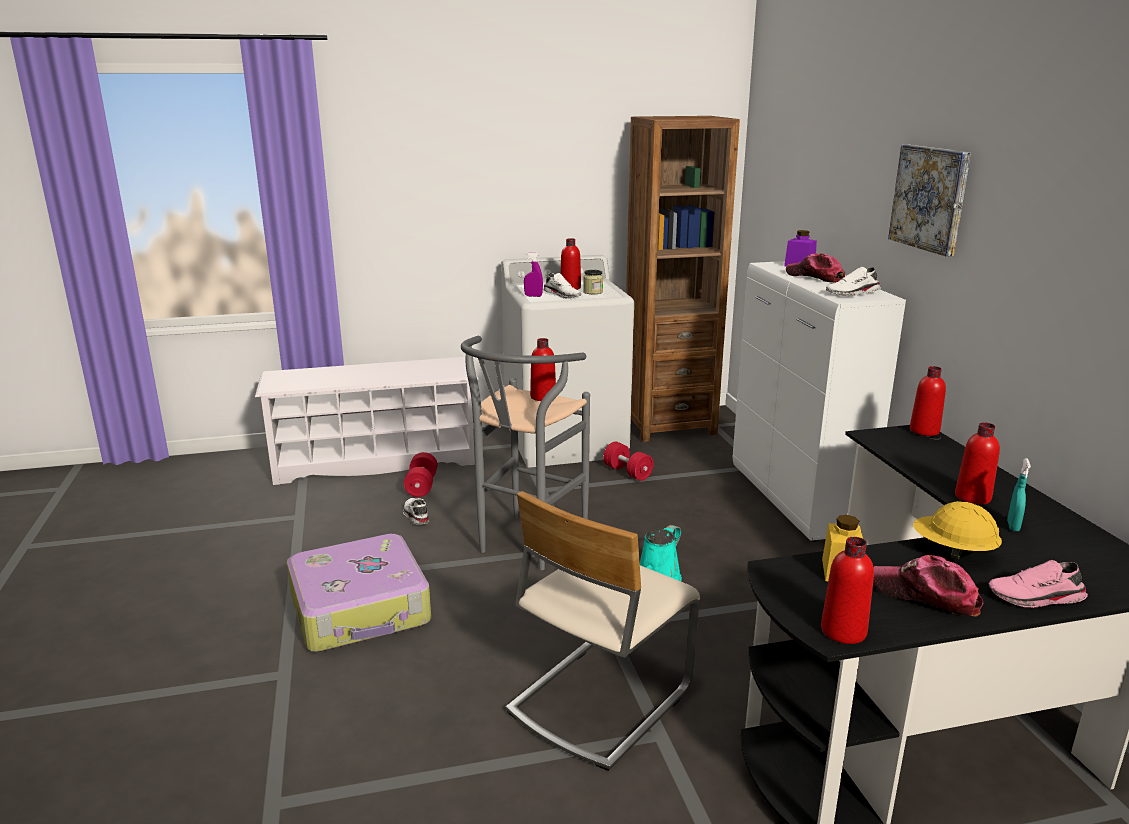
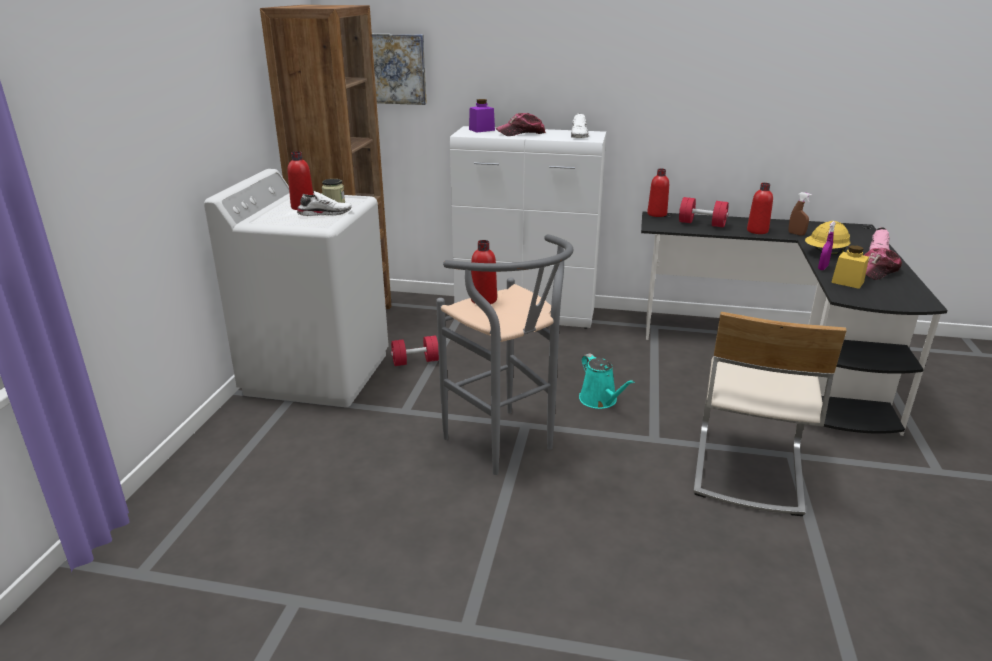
camera: 65 degrees left, 5 degrees up
white shoe rack [255,357,479,485] -> none
suitcase [287,534,431,652] -> none
white shoe [403,498,429,525] -> none
red dumbbell [404,452,438,497] -> red dumbbell moved to [679,197,729,228]
beige chair [506,491,700,771] -> beige chair turned 45 degrees clockwise [693,312,847,516]
purple spray bottle [524,252,543,297] -> purple spray bottle moved to [818,221,836,270]
red bottle [821,537,874,644] -> none
picture [888,144,971,257] -> picture moved to [372,34,427,105]
turquoise spray bottle [1007,458,1031,531] -> brown spray bottle [788,192,812,236]

